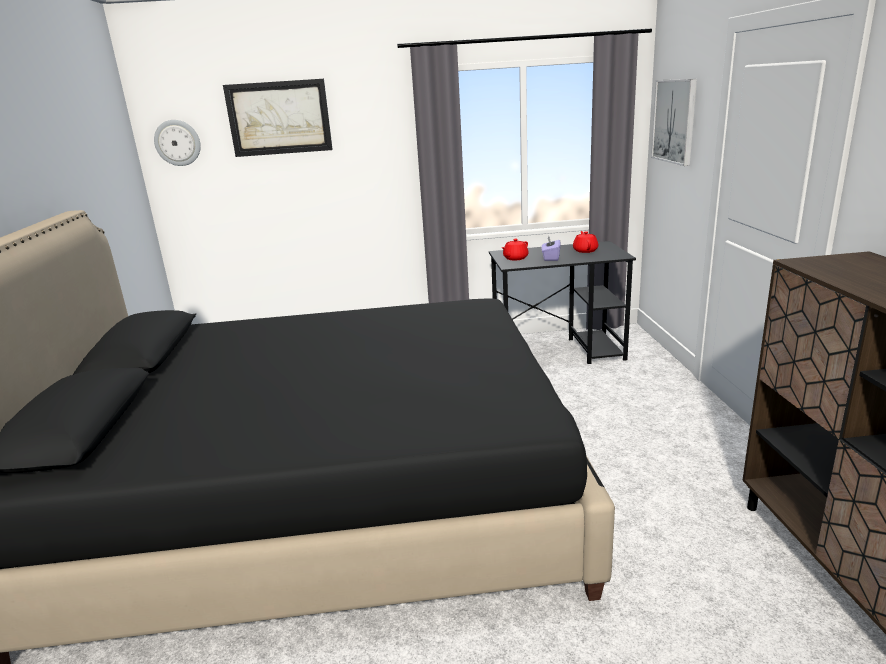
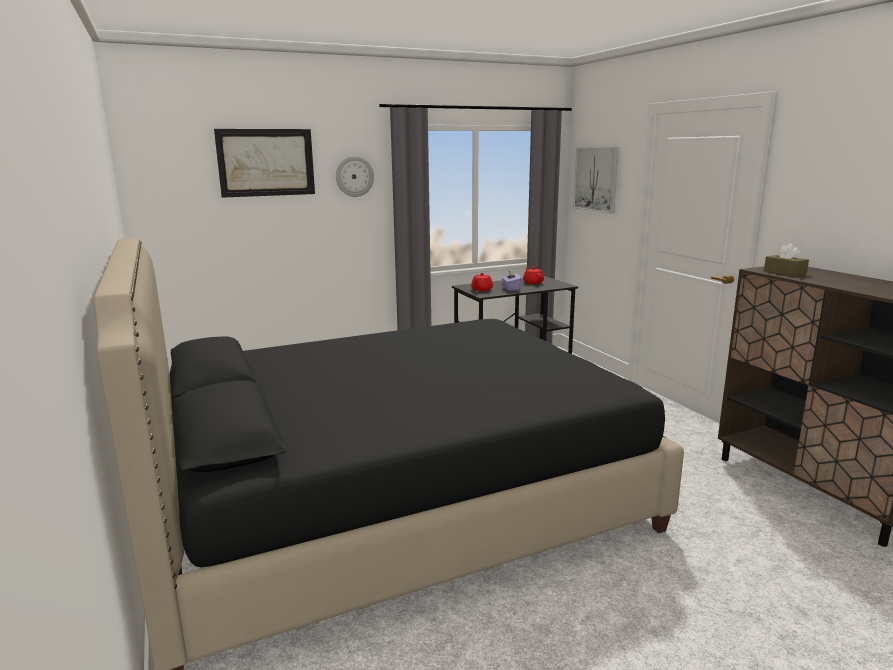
camera: 20 degrees left, 5 degrees down
wall clock [154,120,201,166] -> wall clock moved to [336,156,374,197]
none -> brown tissue box [764,243,809,276]

